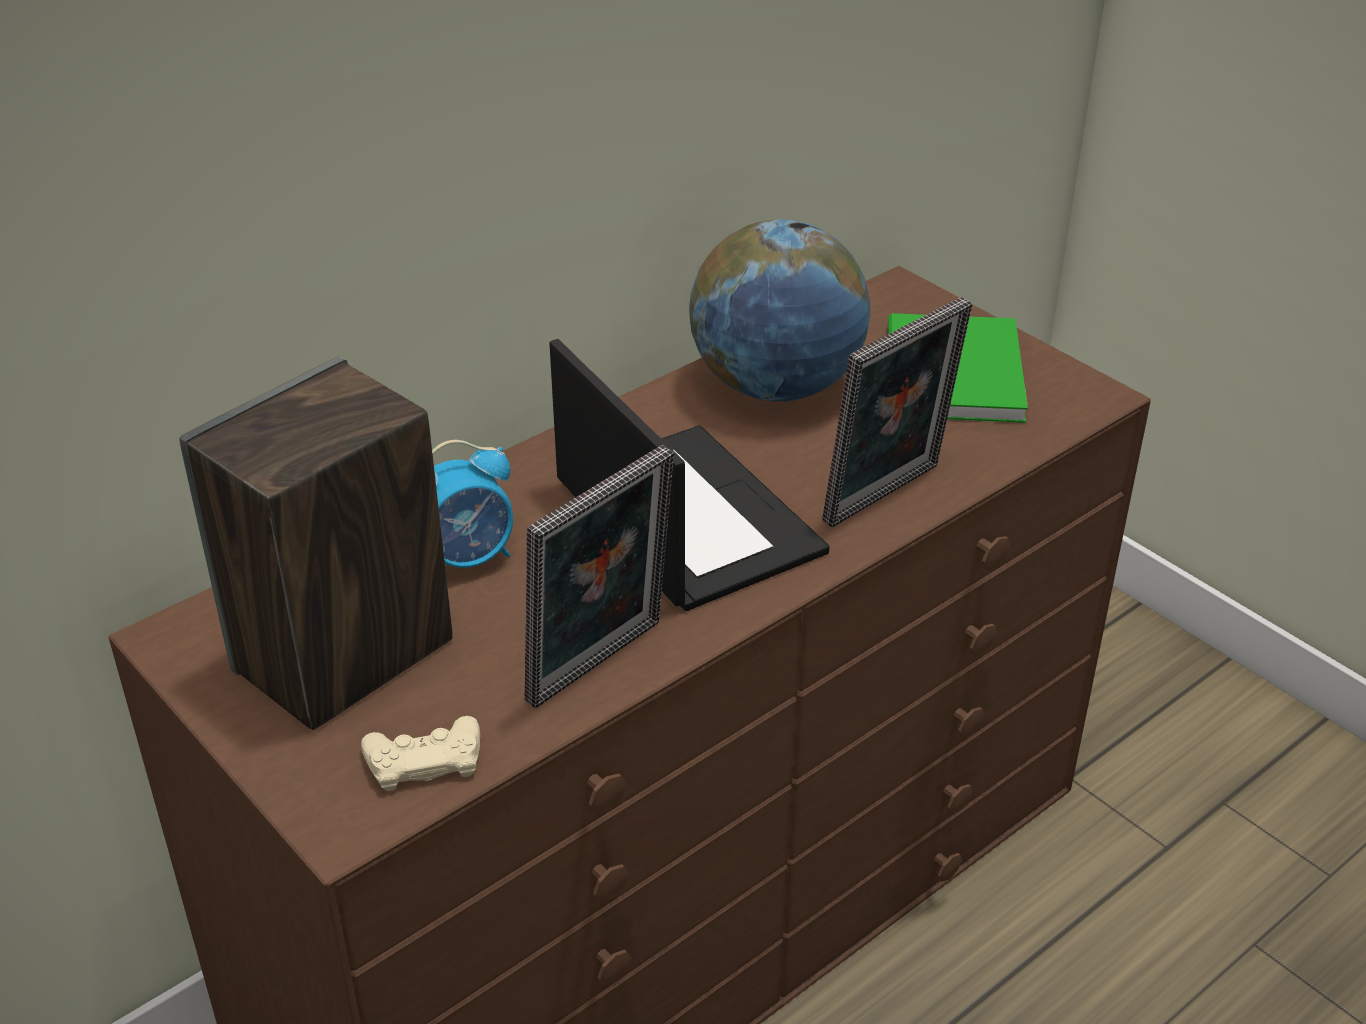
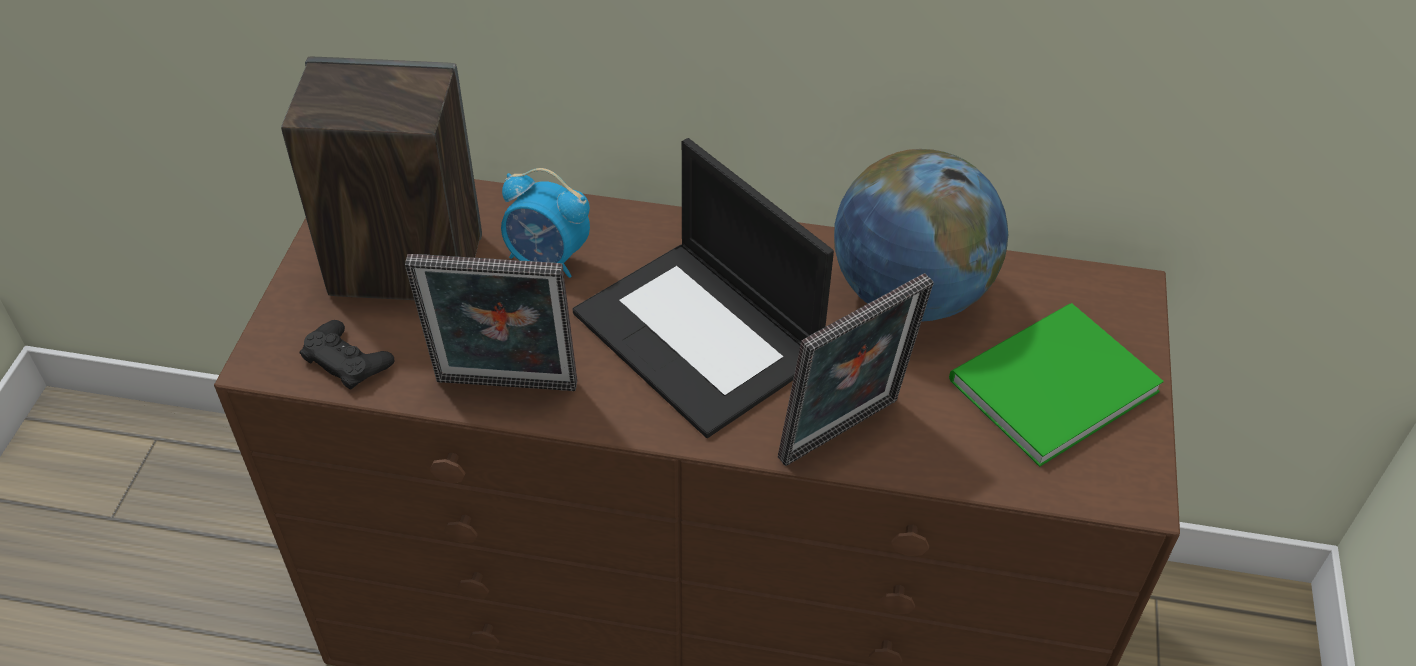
camera: 50 degrees right, 10 degrees up
beige game controller [361,716,480,791] -> black game controller [299,320,394,390]
laptop [549,339,830,611] -> laptop turned 120 degrees clockwise [573,138,834,438]
picture frame [822,297,972,527] -> picture frame turned 45 degrees counterclockwise [778,273,934,466]

